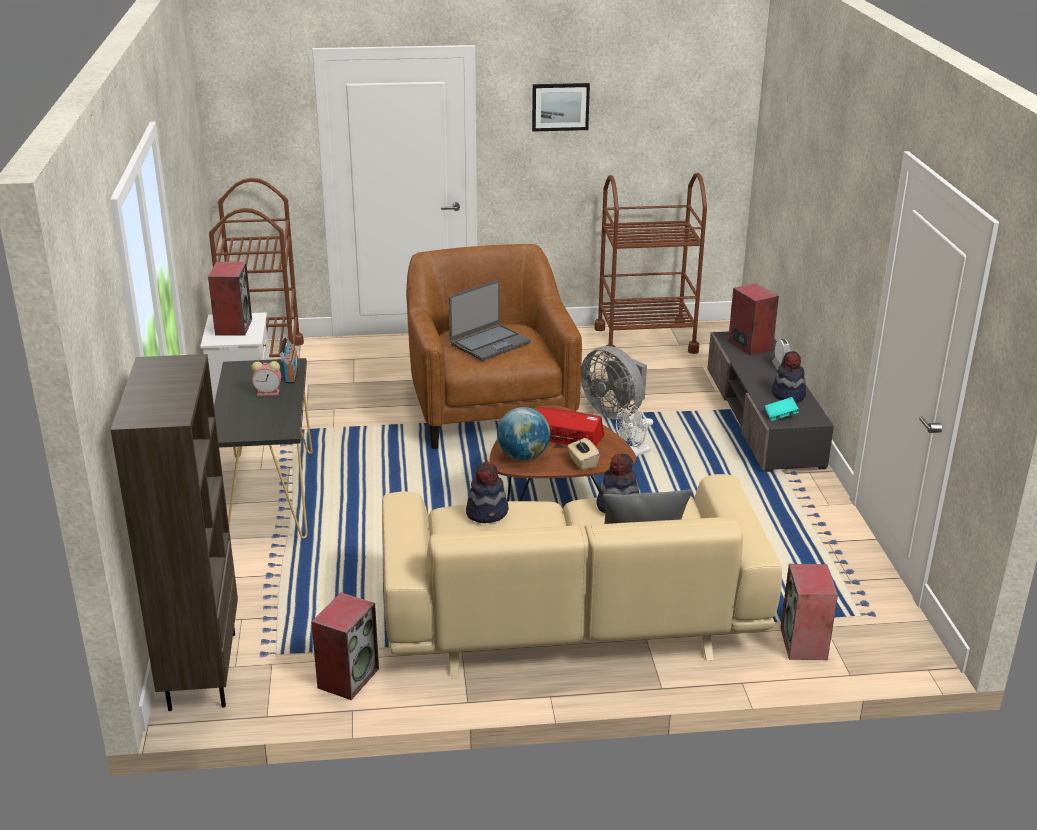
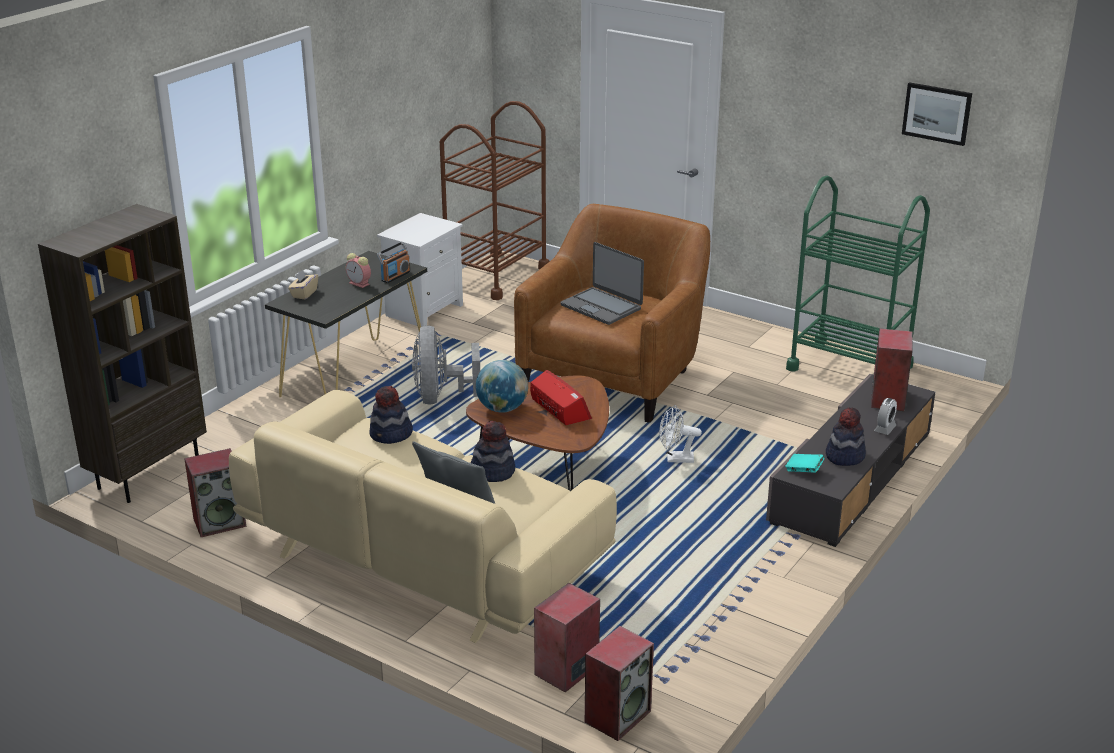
camera: 40 degrees right, 0 degrees up
speaker [208,262,252,336] -> speaker moved to [585,626,654,741]
laptop [449,280,531,361] -> laptop turned 45 degrees clockwise [561,242,644,325]
picture [532,83,590,132] -> picture moved to [902,82,972,146]
beige tissue box [567,438,600,470] -> beige tissue box moved to [288,270,318,299]
grey fan [581,346,647,420] -> grey fan moved to [412,325,480,405]
brown cart [594,172,707,357] -> green cart [786,176,930,372]

